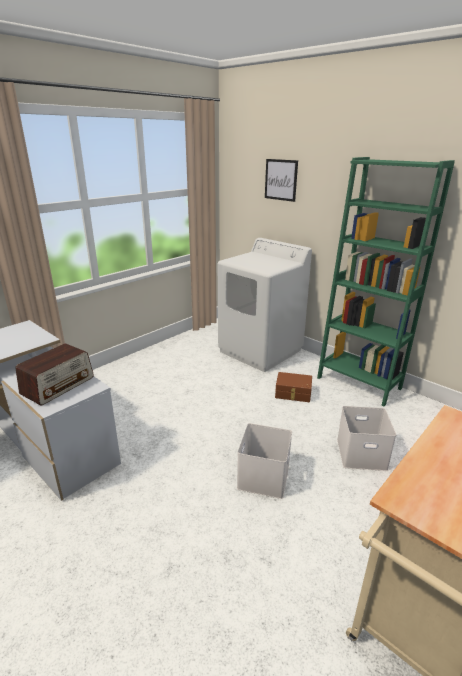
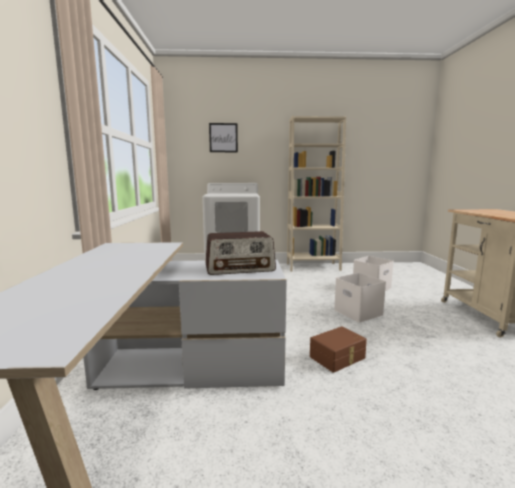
camera: 45 degrees left, 15 degrees down
radio [16,344,94,406] -> radio turned 90 degrees clockwise [205,231,276,275]
brown storage box [275,372,312,402] -> brown storage box moved to [310,326,367,373]
green bookcase [317,157,455,406] -> beige bookcase [287,116,346,271]

